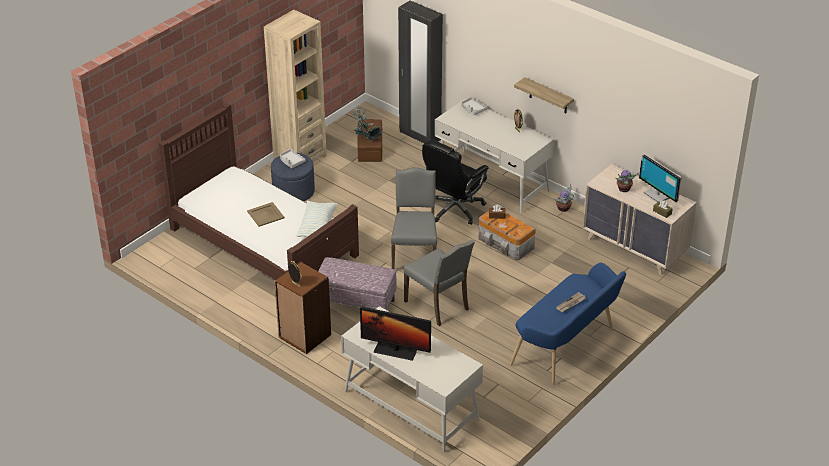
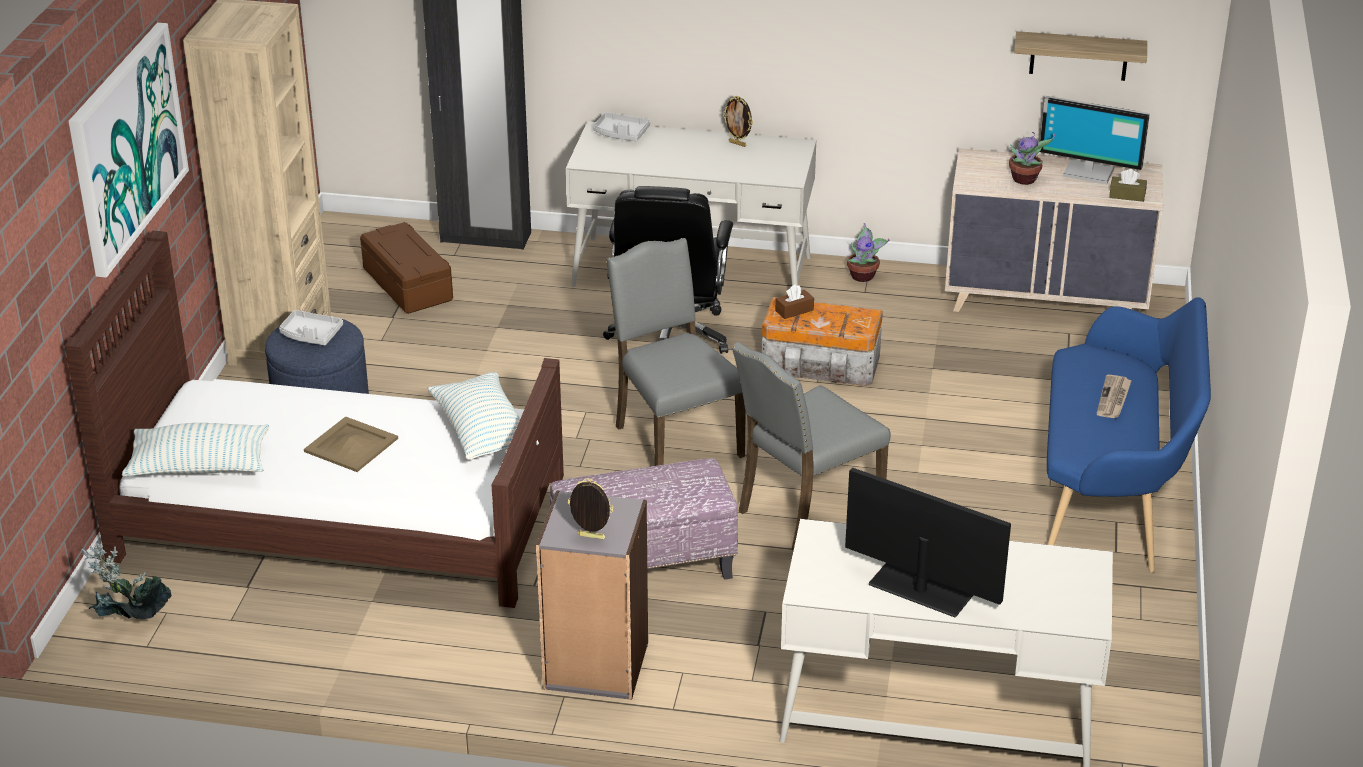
camera: 30 degrees left, 5 degrees down
brown bookcase [274,261,331,354] -> grey bookcase [536,490,648,700]
potted plant [353,106,382,140] -> potted plant moved to [81,541,172,619]
monitor [360,306,431,361] -> monitor turned 135 degrees counterclockwise [845,468,1011,618]
grey chair [403,239,475,326] -> grey chair turned 120 degrees clockwise [732,342,891,551]
shelf [514,77,574,114] -> shelf moved to [1014,31,1147,81]
none -> picture [68,23,189,278]
none -> pillow [122,423,269,477]

